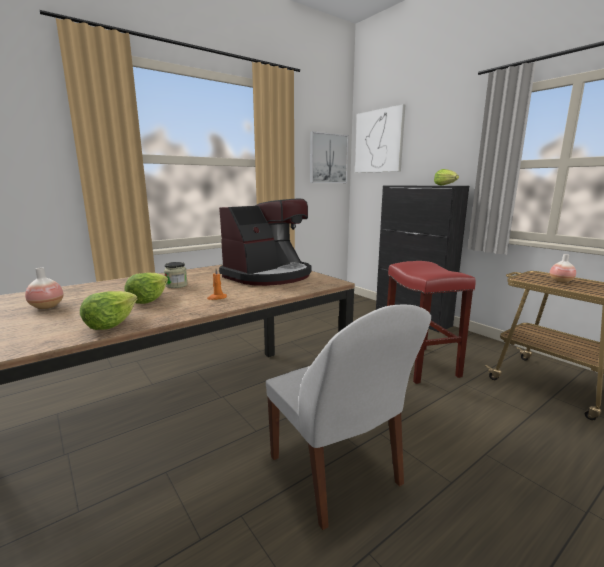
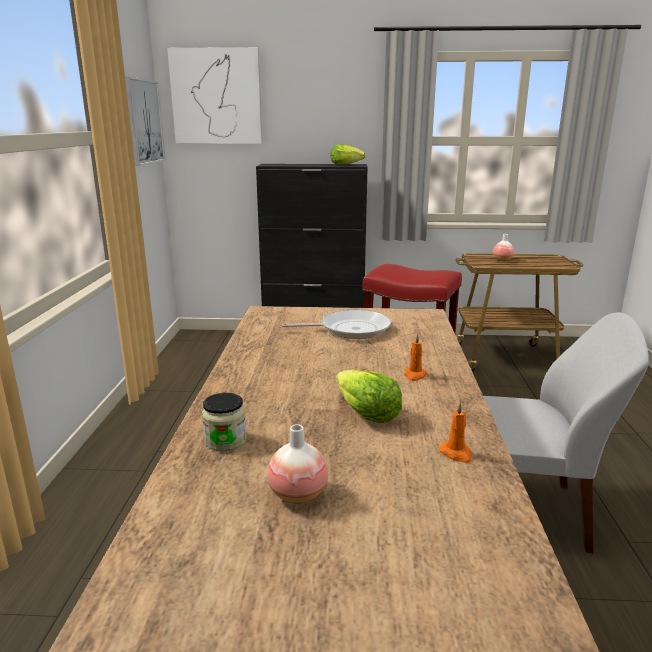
camera: 50 degrees left, 5 degrees up
lettuce [80,291,138,330] -> orange candle [439,402,471,463]
jar [164,262,188,288] -> jar moved to [202,393,247,451]
coffee machine [219,199,312,286] -> frying pan [282,309,391,339]

